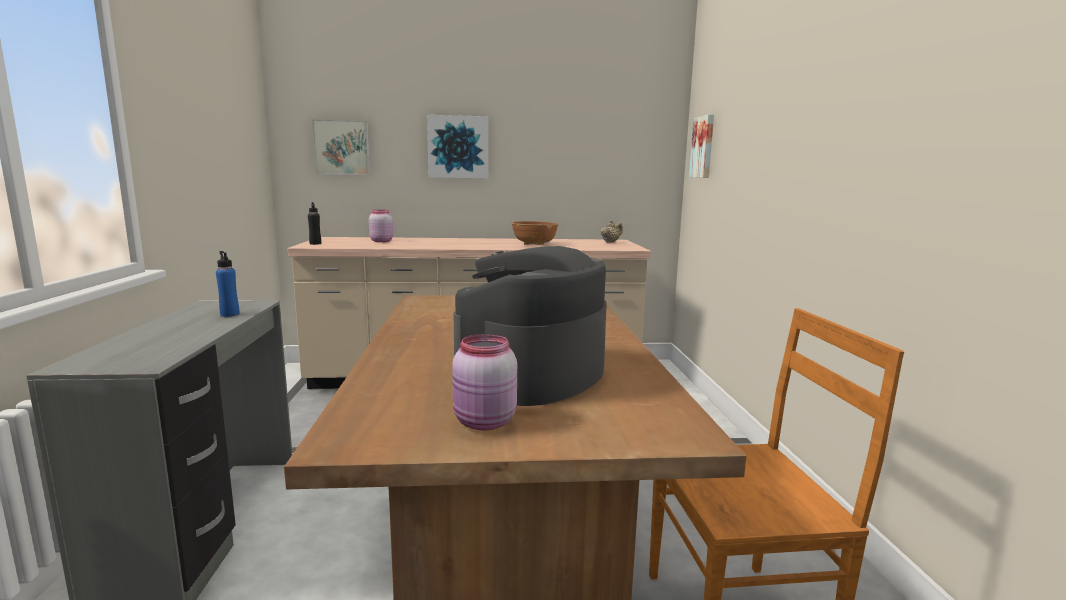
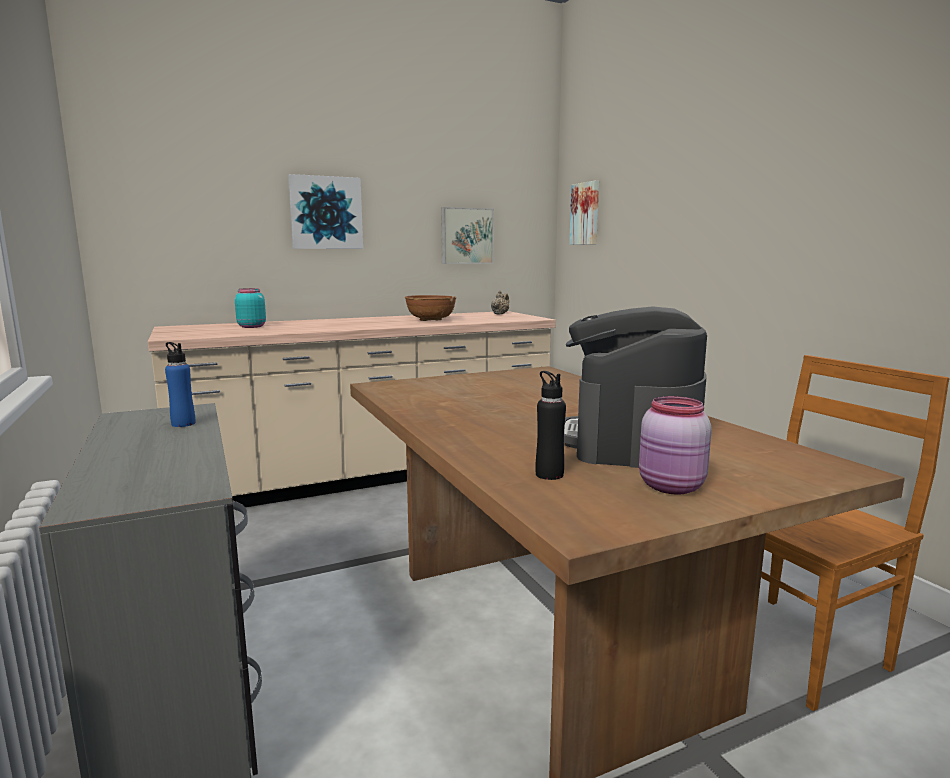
camera: 20 degrees left, 0 degrees up
black bottle [308,202,321,245] -> black bottle moved to [535,371,566,480]
picture [312,119,370,175] -> picture moved to [441,207,494,264]
pink jar [369,210,393,242] -> turquoise jar [235,288,266,328]

